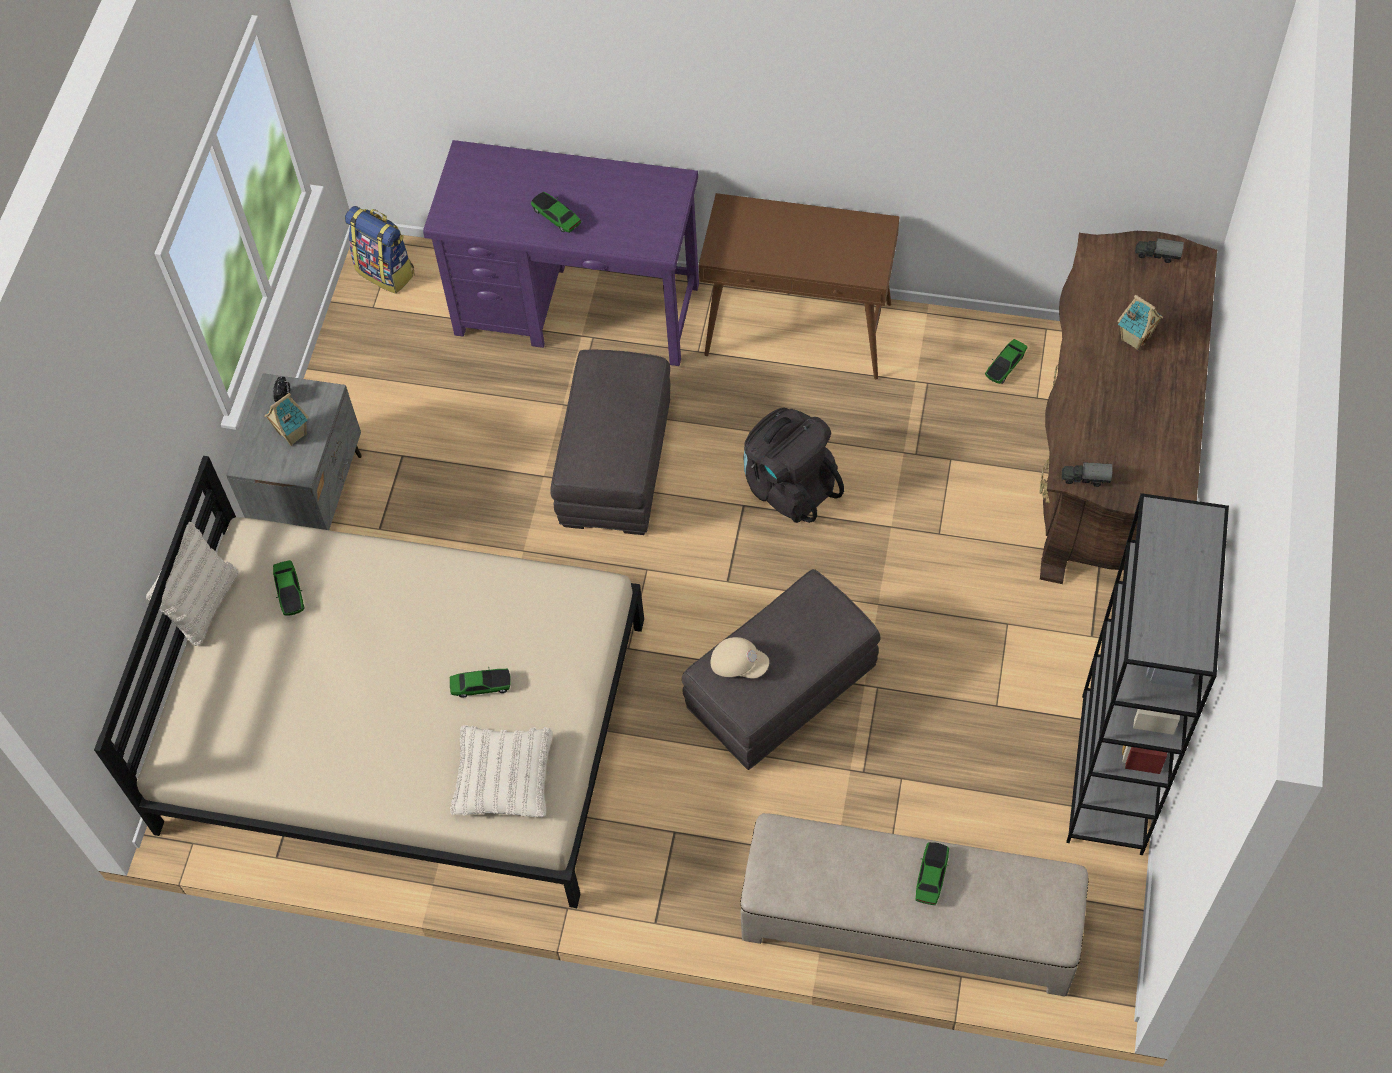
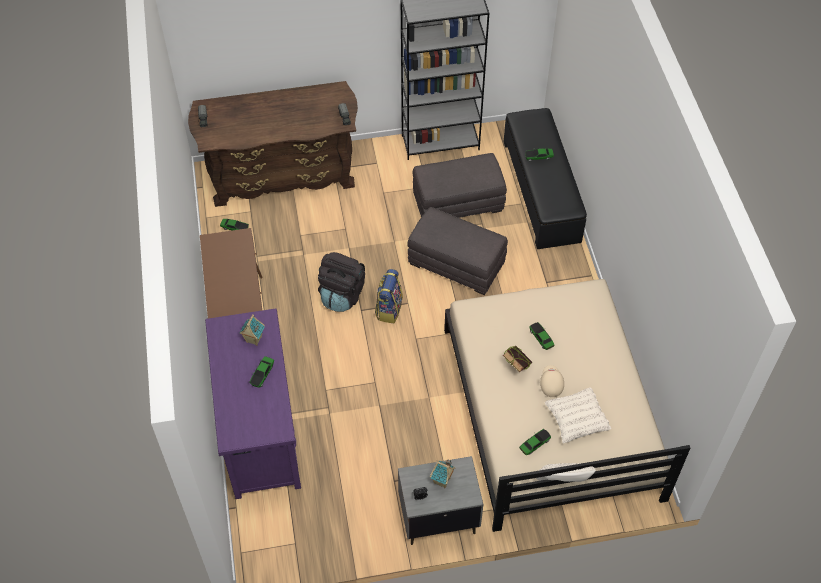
camera: 115 degrees left, 5 degrees down
backpack [345,206,415,294] -> backpack moved to [375,269,403,323]
beige pillow [450,725,553,817] -> beige pillow moved to [545,387,611,443]
grey ottoman [550,350,671,535] -> grey ottoman moved to [413,153,507,218]
beige cap [711,637,769,678] -> beige cap moved to [540,365,564,397]
beige bench [740,813,1089,996] -> black bench [504,108,587,249]
toy house [1117,295,1163,350] -> toy house moved to [239,314,265,346]
none -> book [503,346,532,372]

